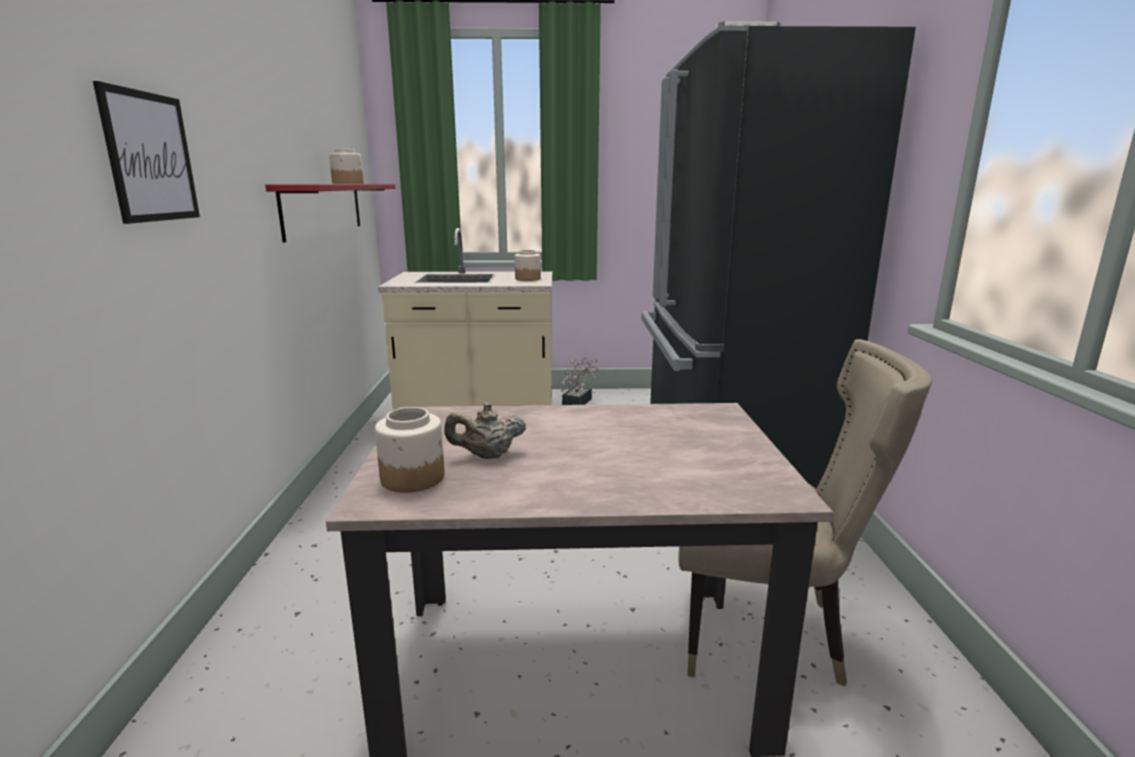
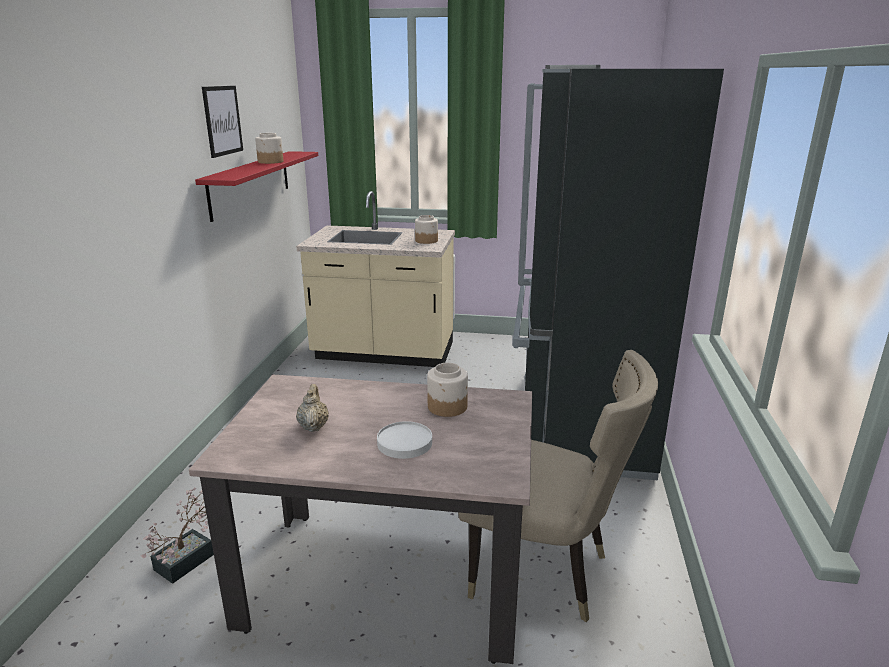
camera: 10 degrees right, 5 degrees up
picture [93,81,200,224] -> picture moved to [202,86,243,158]
jar [375,407,445,493] -> jar moved to [427,363,468,417]
beige teapot [444,403,526,459] -> beige teapot turned 90 degrees clockwise [296,384,329,432]
potted plant [561,356,599,405] -> potted plant moved to [141,487,214,584]
none -> white plate [377,421,432,459]

